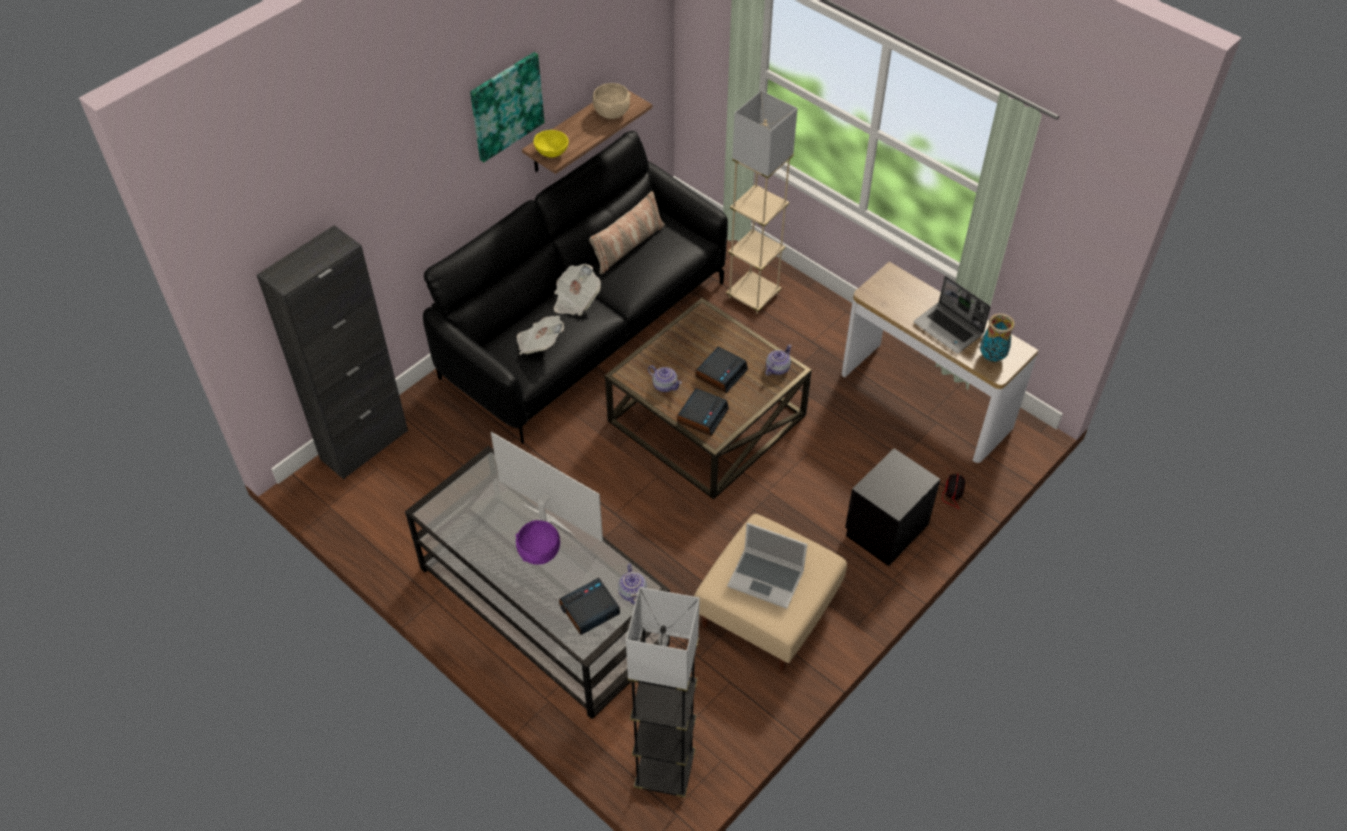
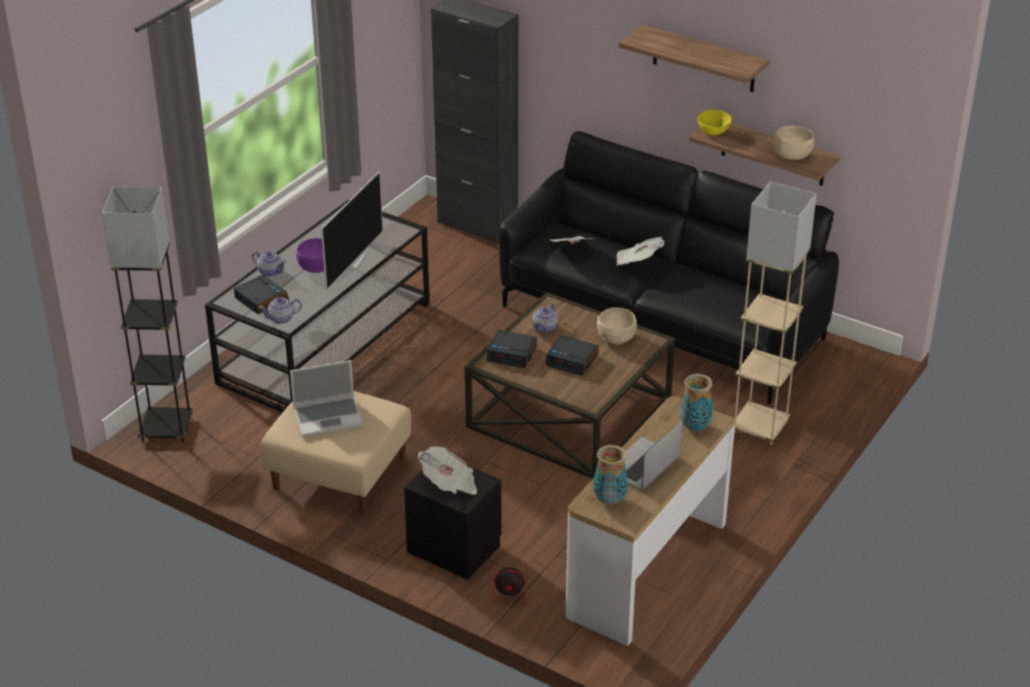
camera: 80 degrees right, 15 degrees down
picture [470,52,544,162] -> shelf [619,25,770,92]
pillow [589,191,665,274] -> none
laptop [727,523,807,609] -> laptop turned 120 degrees counterclockwise [290,360,364,437]
teapot [765,344,792,376] -> teapot moved to [252,251,286,277]
none -> newspaper [418,447,477,494]
none -> beige bowl [597,307,637,344]
none -> vase [680,374,713,431]

